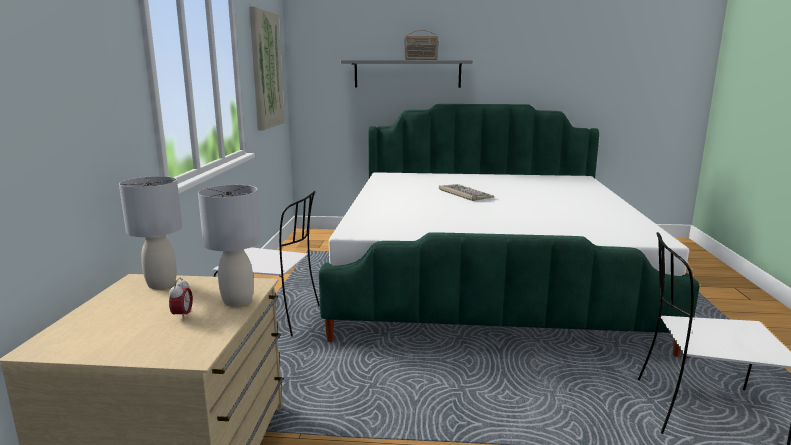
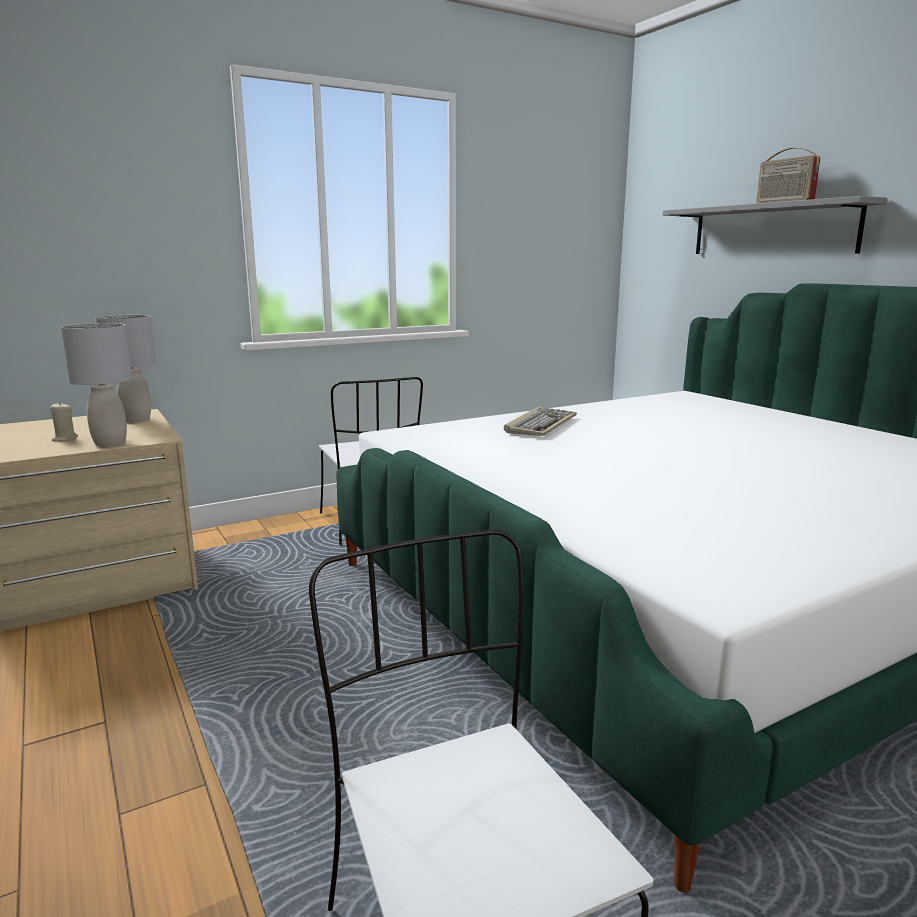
camera: 55 degrees right, 0 degrees up
alarm clock [169,277,193,321] -> beige candle [51,402,78,441]
picture [249,6,285,131] -> none
keyboard [439,184,494,201] -> keyboard moved to [504,407,577,436]

